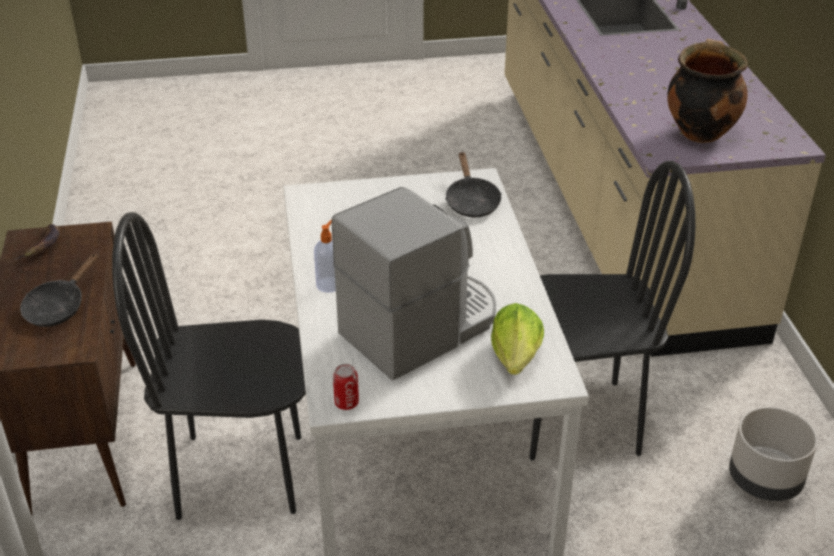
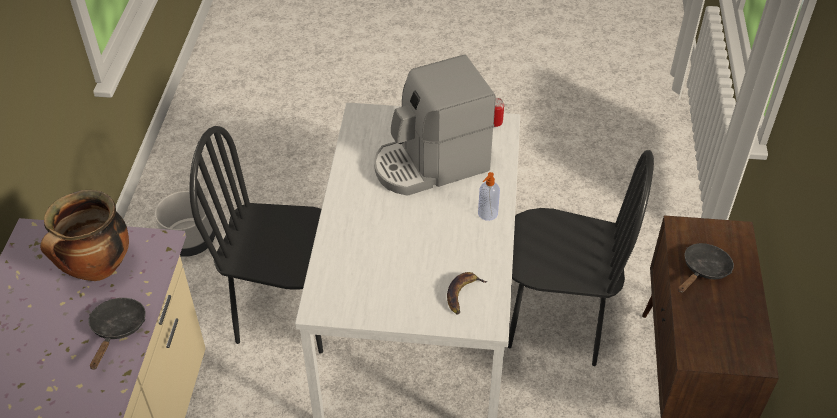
camera: 165 degrees left, 10 degrees up
banana [14,224,60,260] -> banana moved to [447,272,488,314]
black frying pan [445,152,502,217] -> black frying pan moved to [88,298,146,370]
lettuce [491,303,544,375] -> none

